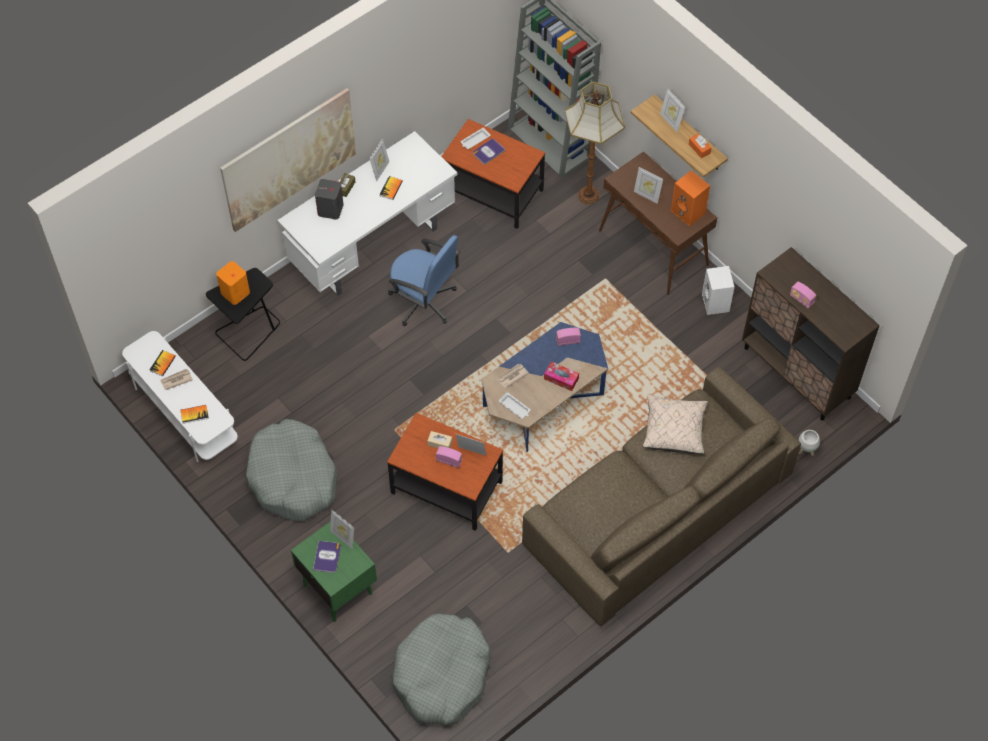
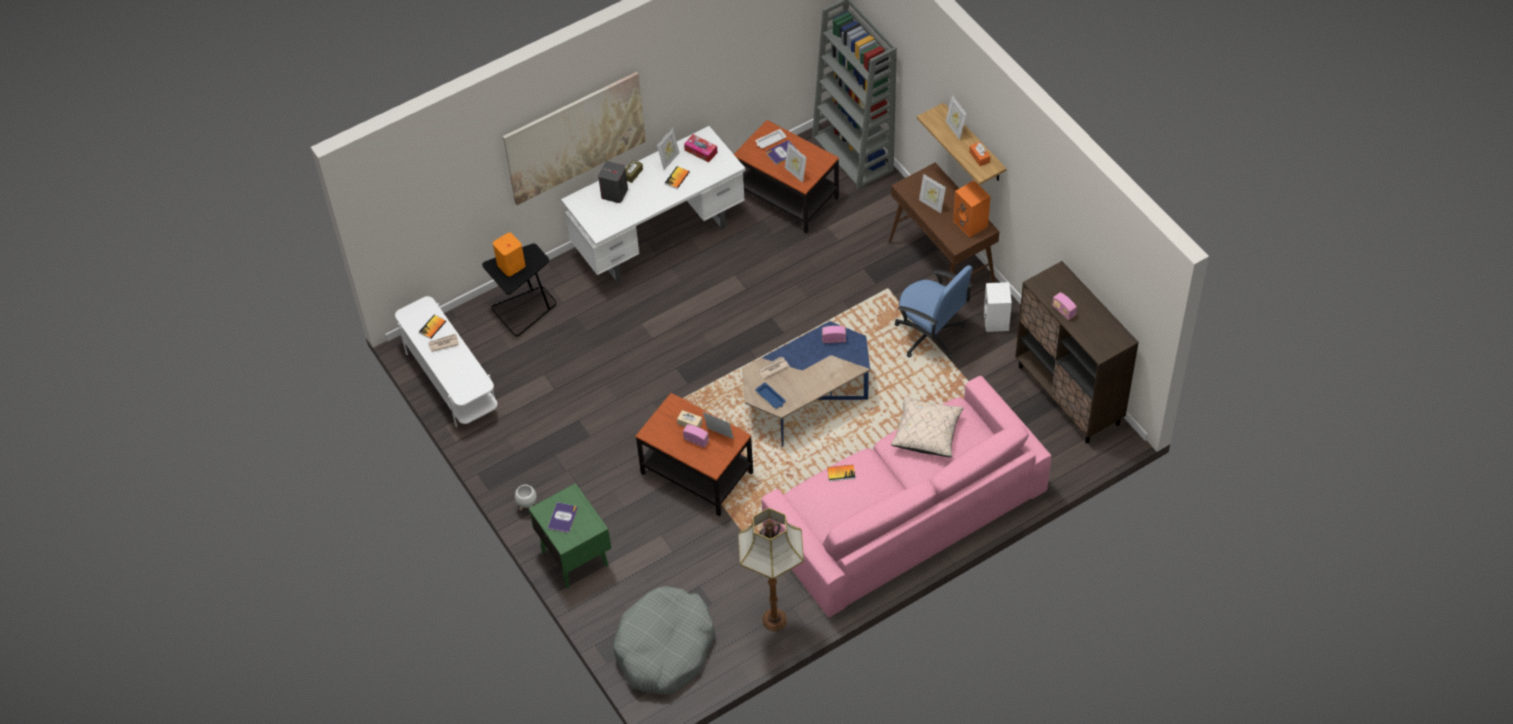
camera: 10 degrees right, 5 degrees down
book [181,405,209,424] -> book moved to [827,465,856,481]
grey dog bed [246,419,337,521] -> none
picture frame [330,510,354,549] -> picture frame moved to [785,143,807,183]
blue office chair [388,235,460,326] -> blue office chair moved to [895,265,973,358]
white tray [499,392,531,419] -> blue tray [755,382,786,409]
brown sofa [522,367,801,626] -> pink sofa [761,376,1051,617]
tissue box [544,361,579,391] -> tissue box moved to [684,134,718,162]
floor lamp [565,82,625,204] -> floor lamp moved to [738,508,804,631]
white planter [799,430,820,456] -> white planter moved to [515,485,537,510]

